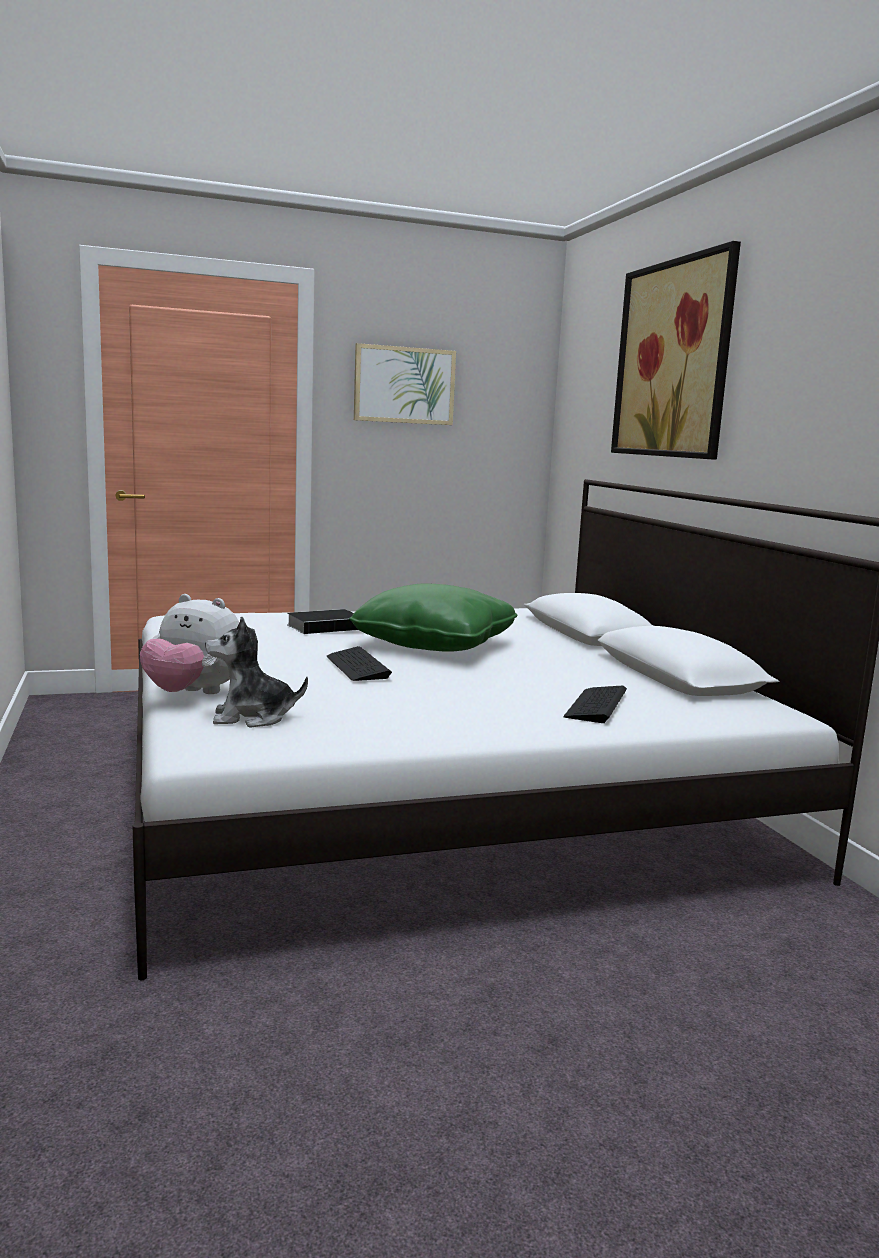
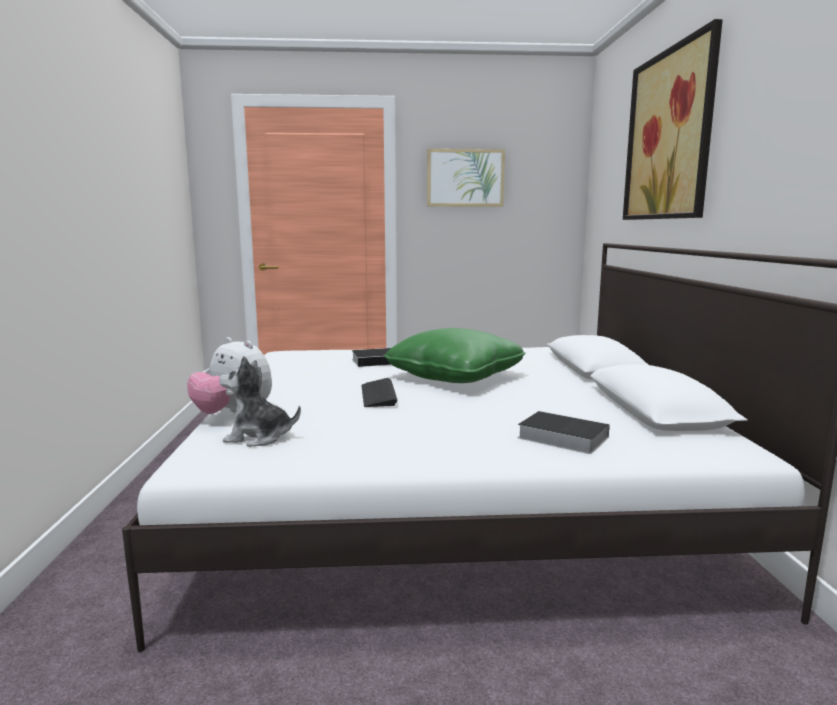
camera: 15 degrees right, 0 degrees up
keyboard [563,686,627,723] -> book [518,411,610,454]

